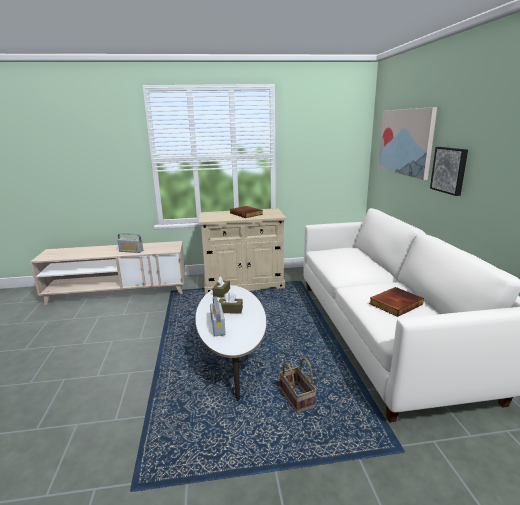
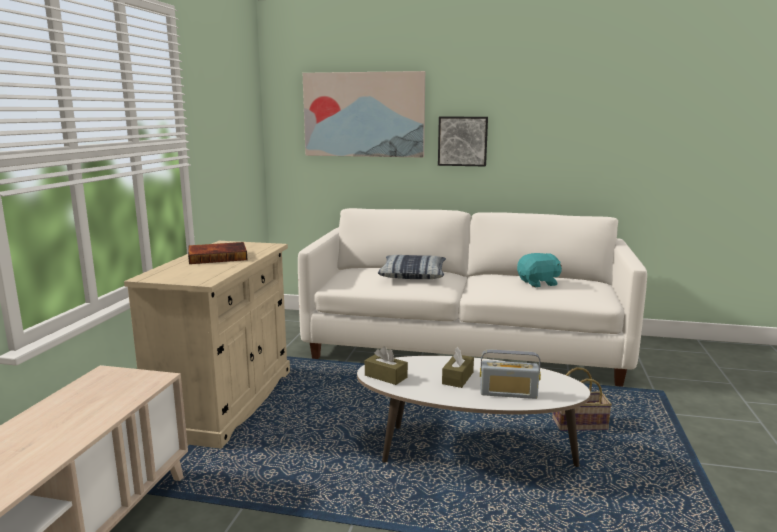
camera: 70 degrees left, 5 degrees down
radio [118,233,143,253] -> none
book [369,287,424,317] -> turquoise plush toy [517,253,562,287]
none -> pillow [378,255,446,279]

